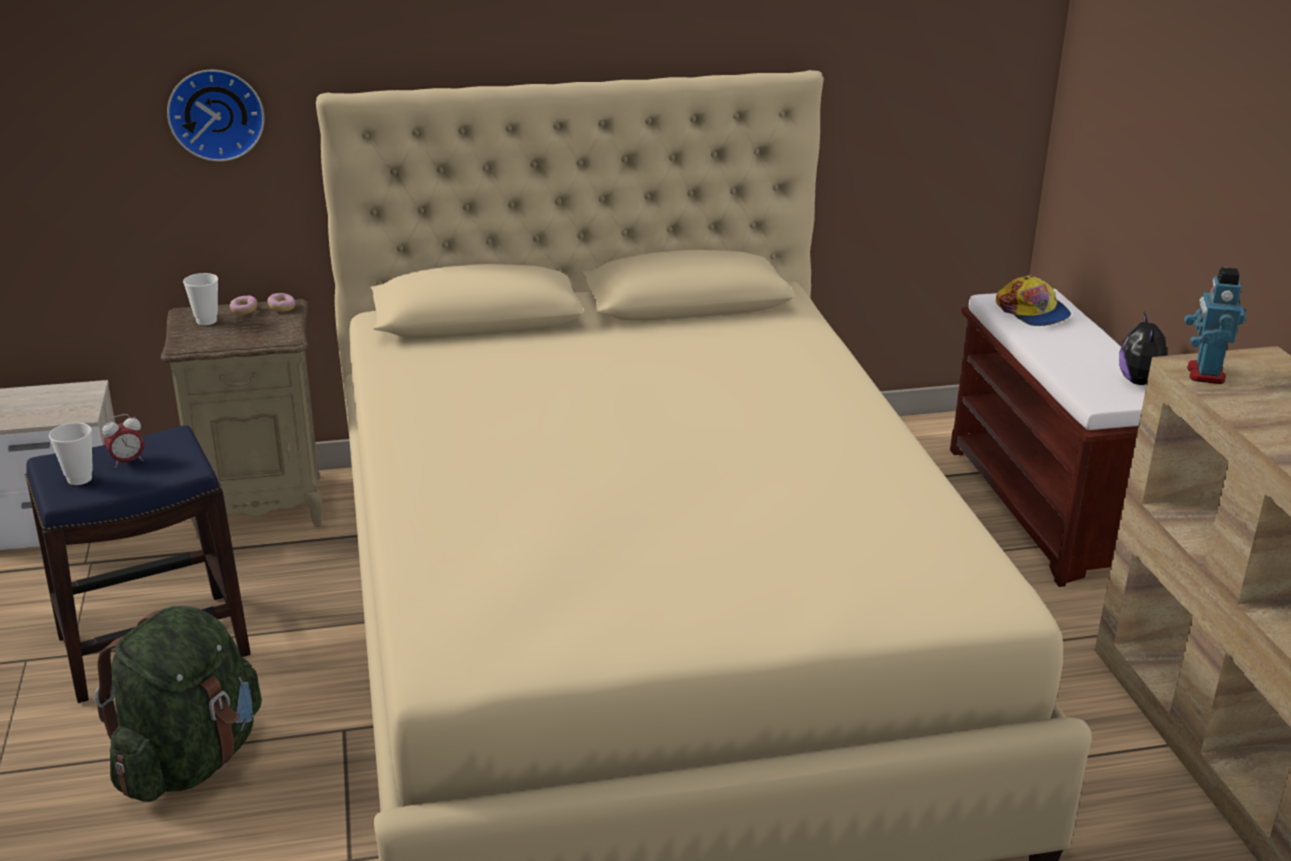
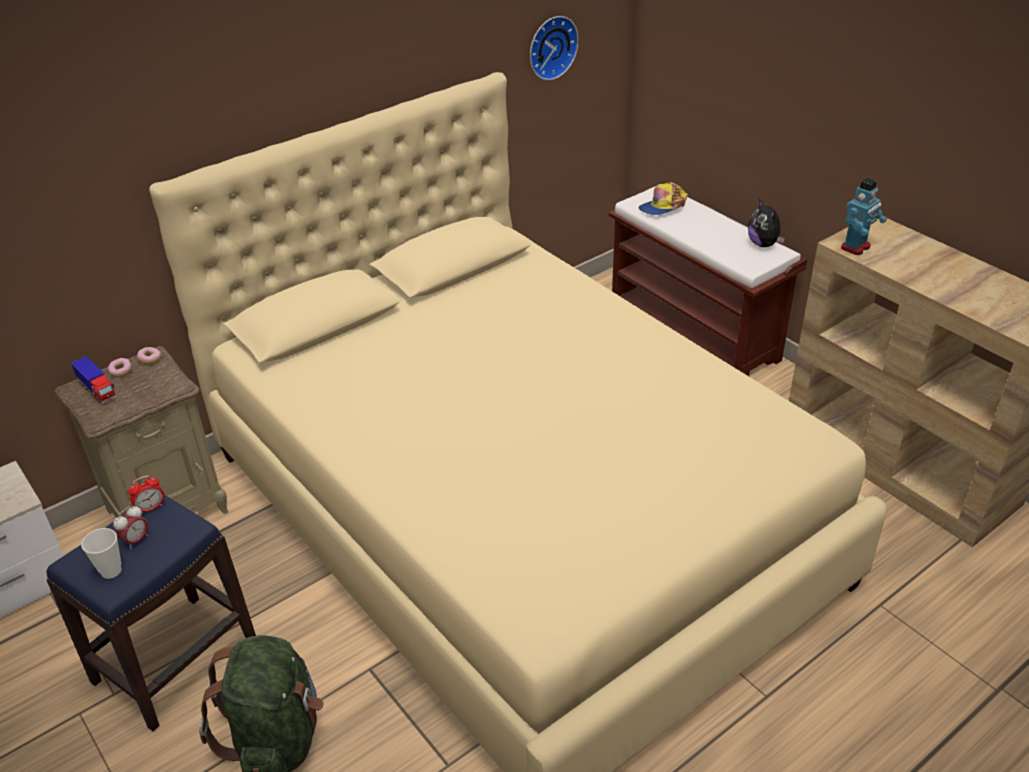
camera: 25 degrees left, 10 degrees up
wall clock [167,70,265,162] -> wall clock moved to [530,16,579,80]
cup [183,273,218,325] -> toy truck [71,356,116,404]
cap [996,275,1071,326] -> cap turned 105 degrees clockwise [638,182,688,215]
toy robot [1184,267,1246,384] -> toy robot turned 120 degrees counterclockwise [841,178,887,255]
none -> alarm clock [128,475,164,514]

